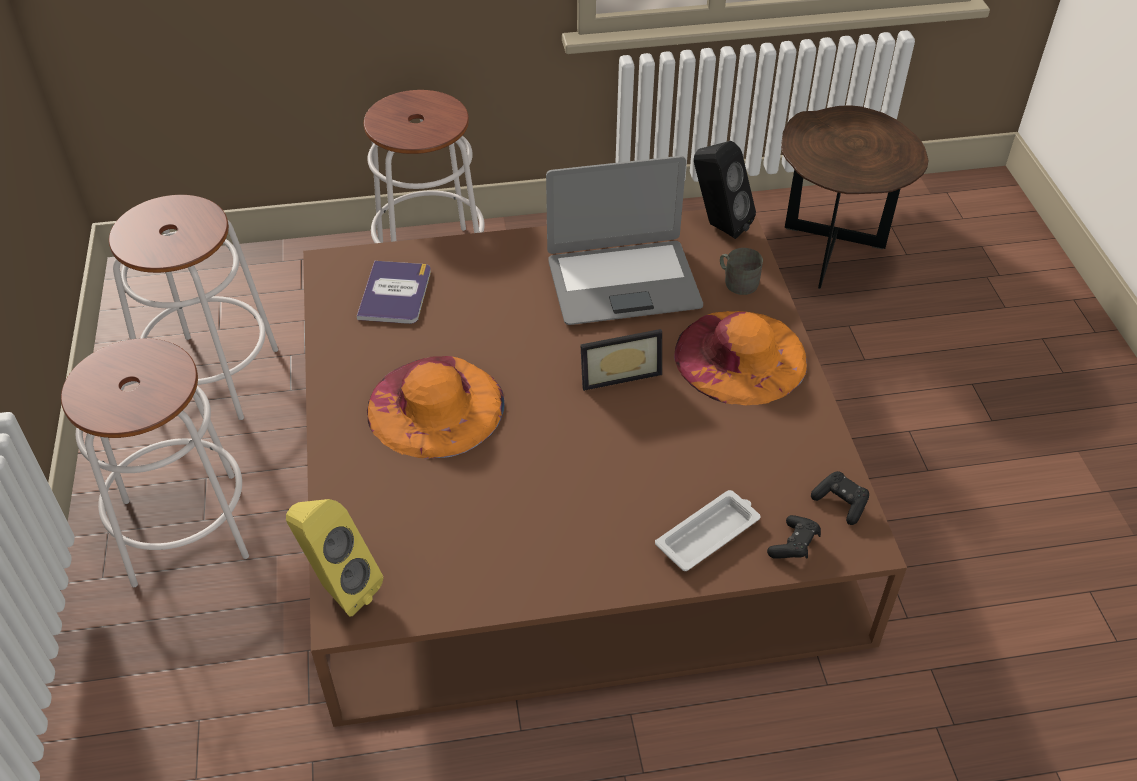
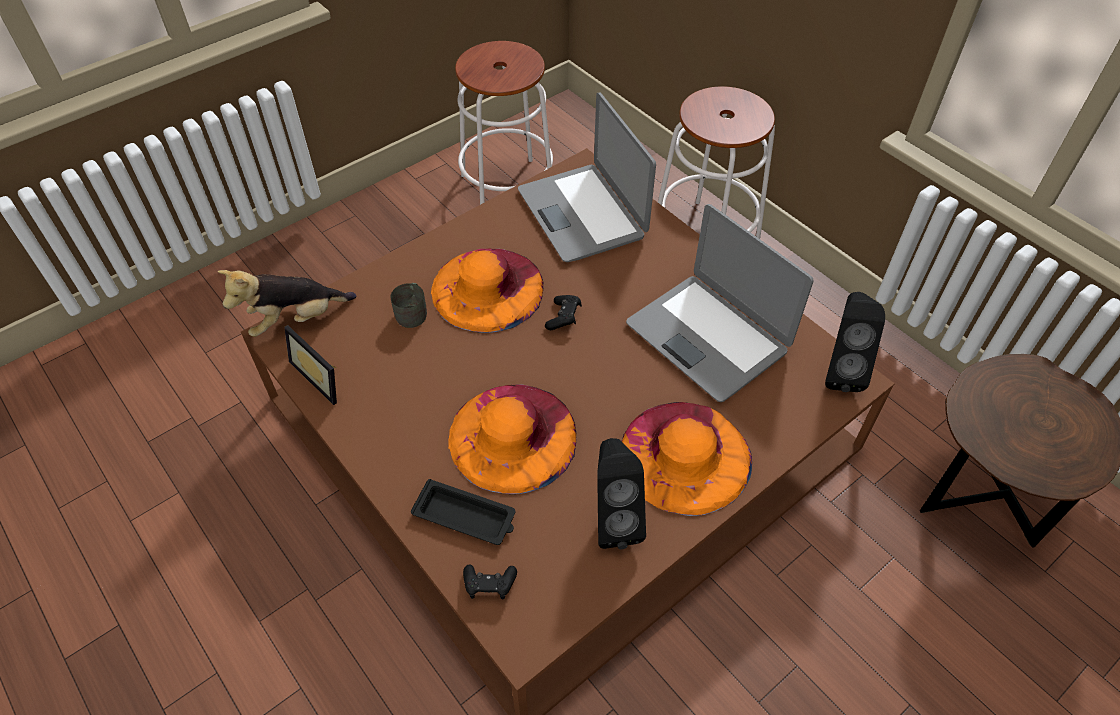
camera: 60 degrees right, 5 degrees up
white stool [61,338,249,587] -> none
yellow speaker [286,499,383,617] -> plush toy [218,270,357,337]
book [357,261,431,324] -> laptop [518,93,656,262]
picture frame [580,329,662,391] -> picture frame moved to [284,325,337,405]
white tray [655,490,760,571] -> black tray [411,479,515,545]
grey mug [720,248,763,295] -> grey mug moved to [390,283,427,328]
black game controller [811,471,869,525] -> black game controller moved to [545,295,582,330]
none -> orange hat [448,384,576,494]
none -> black speaker [597,438,646,549]

